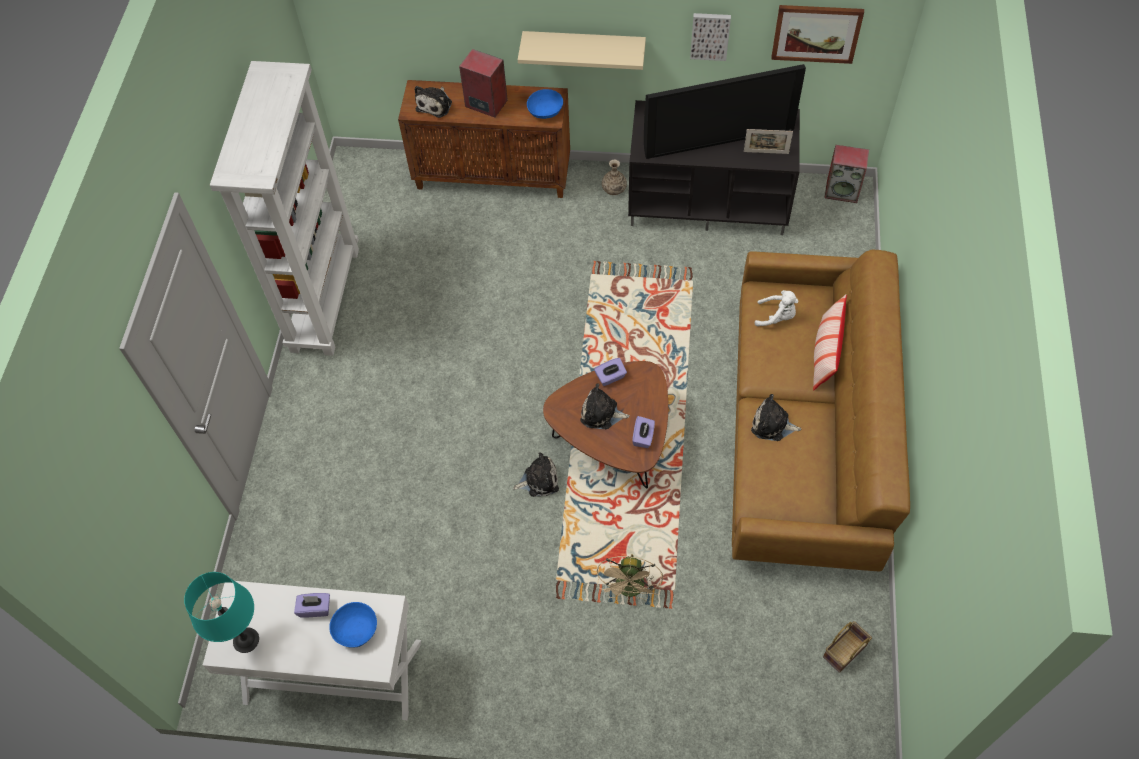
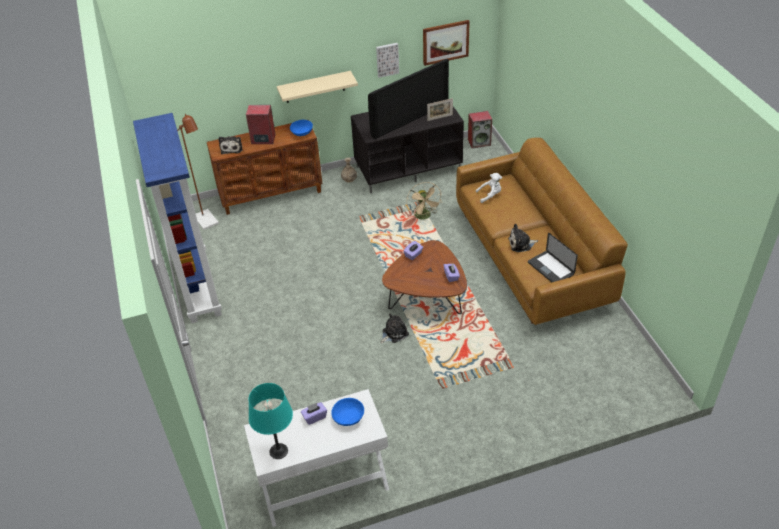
camera: 25 degrees left, 15 degrees down
white bookcase [210,61,359,356] -> blue bookcase [133,113,222,323]
plush toy [580,383,630,429] -> none
beige fan [597,554,663,602] -> beige fan moved to [407,182,441,219]
pillow [813,294,847,390] -> none
basket [823,621,872,673] -> none
none -> brown floor lamp [177,114,219,230]
none -> laptop [528,233,578,282]

